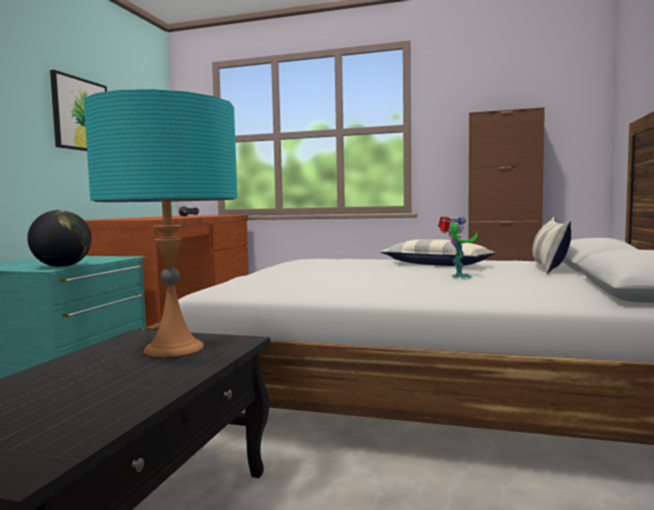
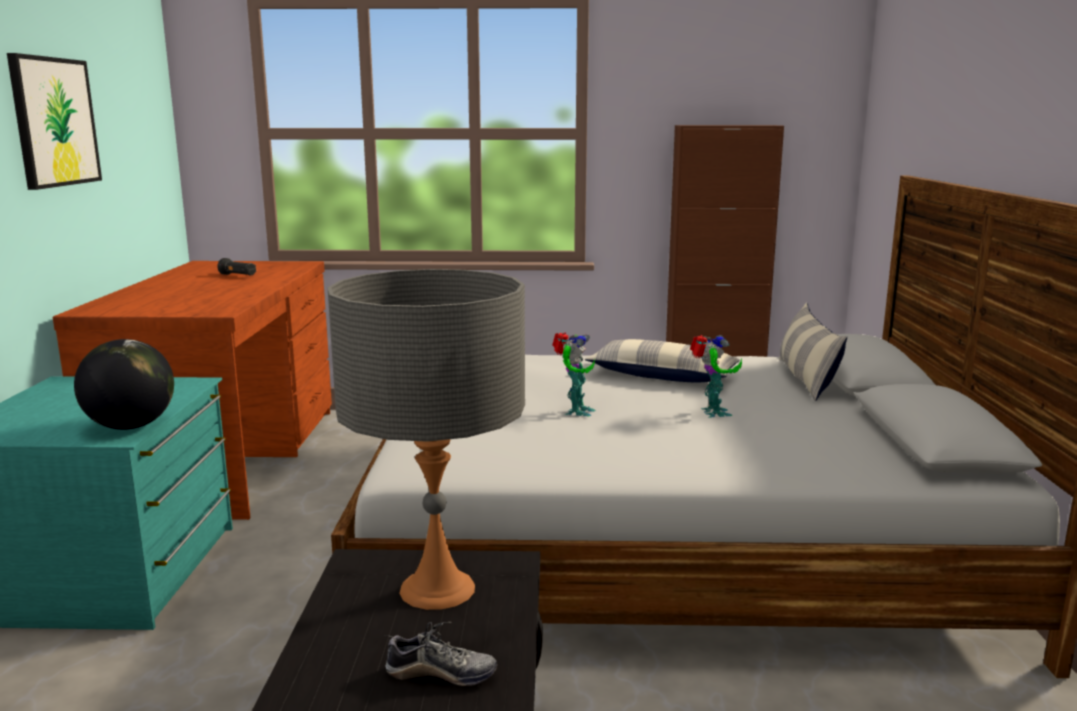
camera: 15 degrees left, 10 degrees up
turquoise table lamp [84,89,238,357] -> grey table lamp [328,269,525,610]
none -> shoe [385,622,497,686]
none -> toy robot [552,332,596,416]

